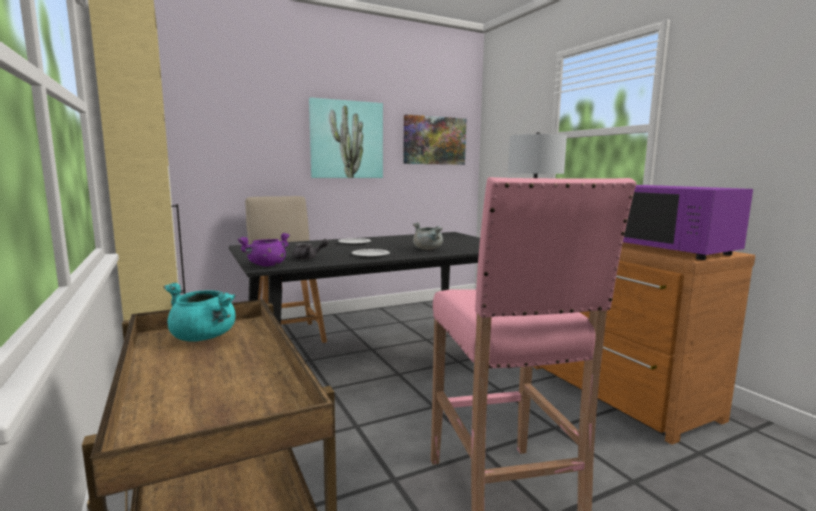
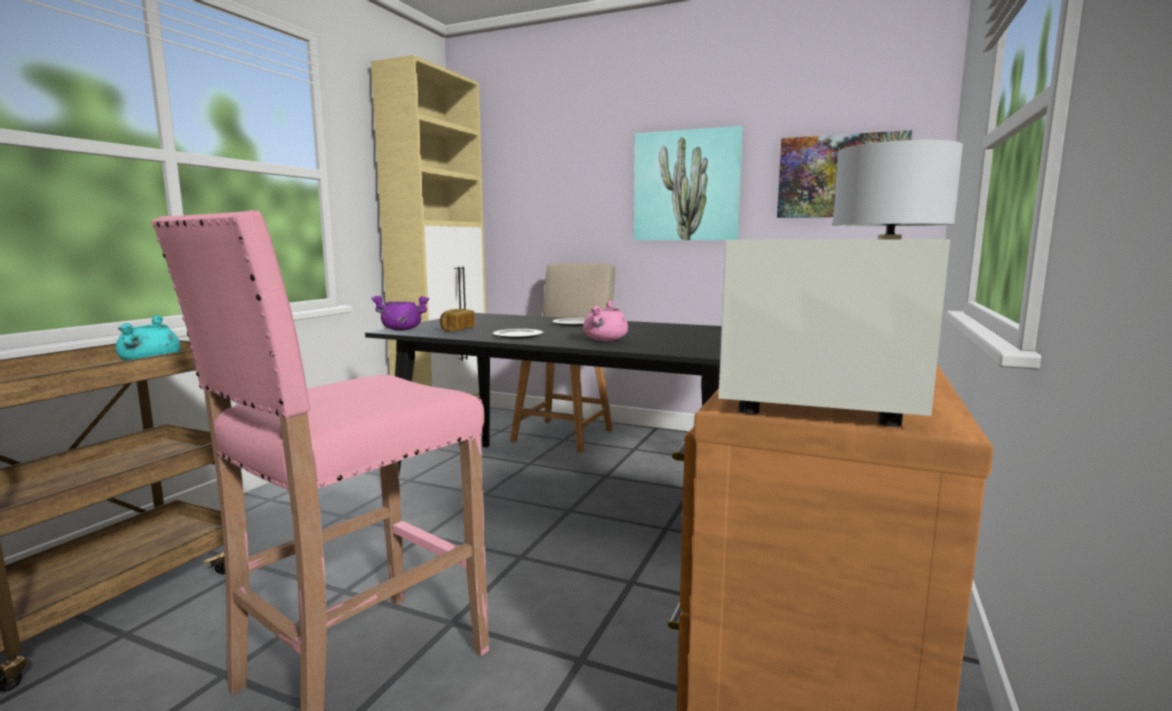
camera: 50 degrees right, 0 degrees up
grey teapot [292,239,329,260] -> bread [440,309,475,332]
grey cooking pot [413,222,443,250] -> pink cooking pot [583,300,628,341]
purple microwave [623,185,753,260] -> white microwave [719,239,950,427]

